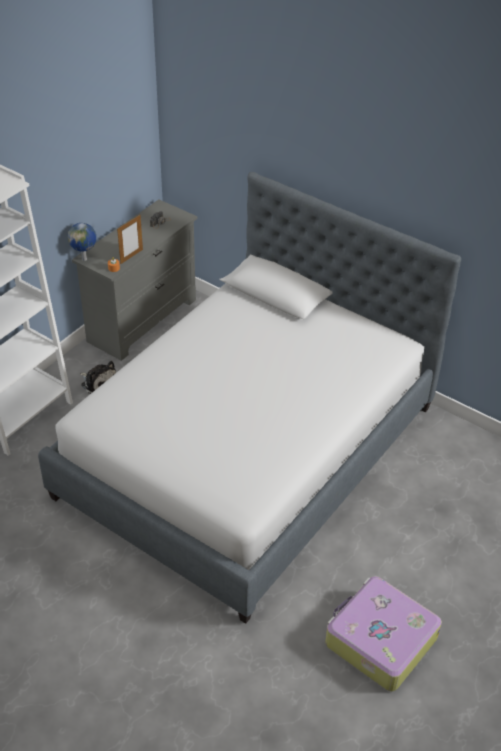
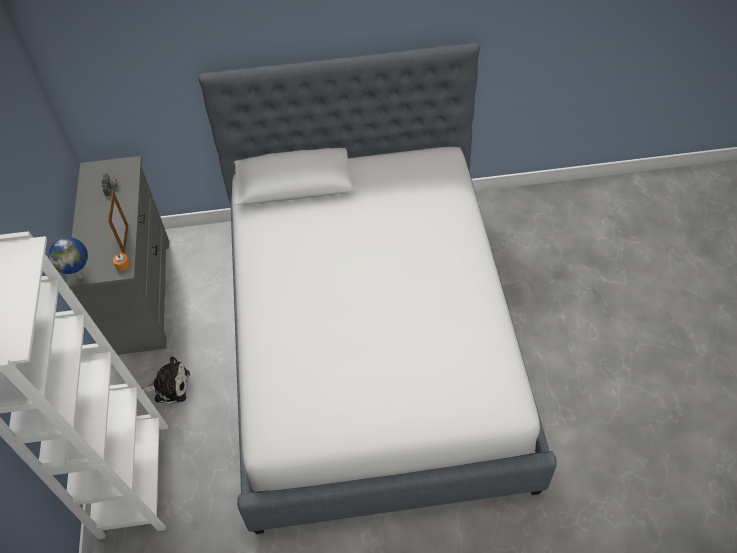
camera: 40 degrees left, 10 degrees up
suitcase [325,576,442,691] -> none

